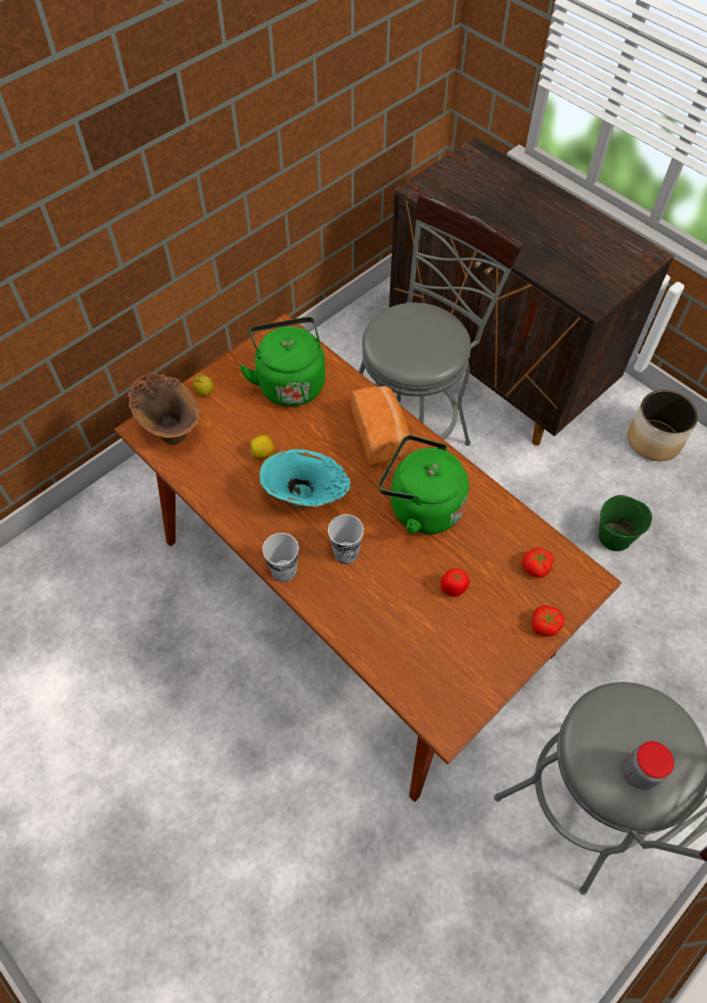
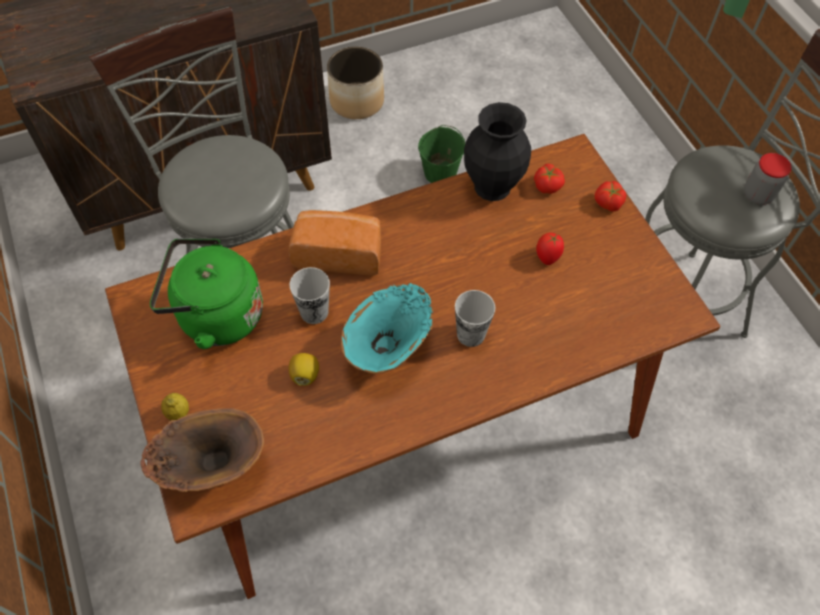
camera: 70 degrees left, 0 degrees up
cup [262,533,299,582] -> cup moved to [290,267,330,324]
green kettle [379,435,469,534] -> none
none -> black vase [464,102,531,201]

